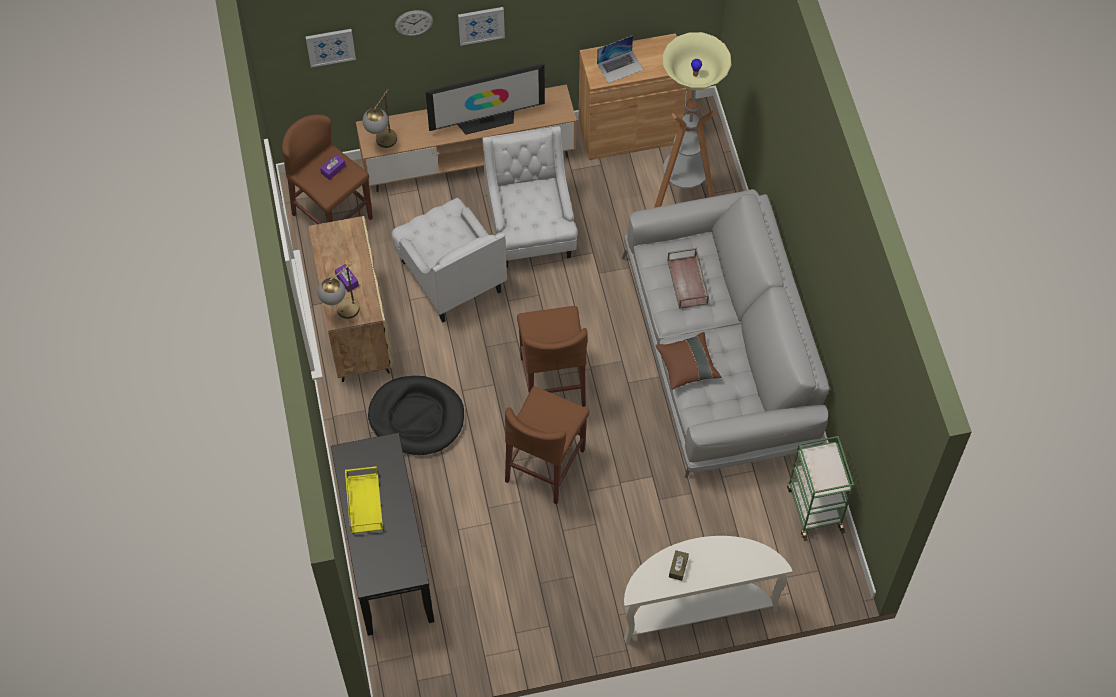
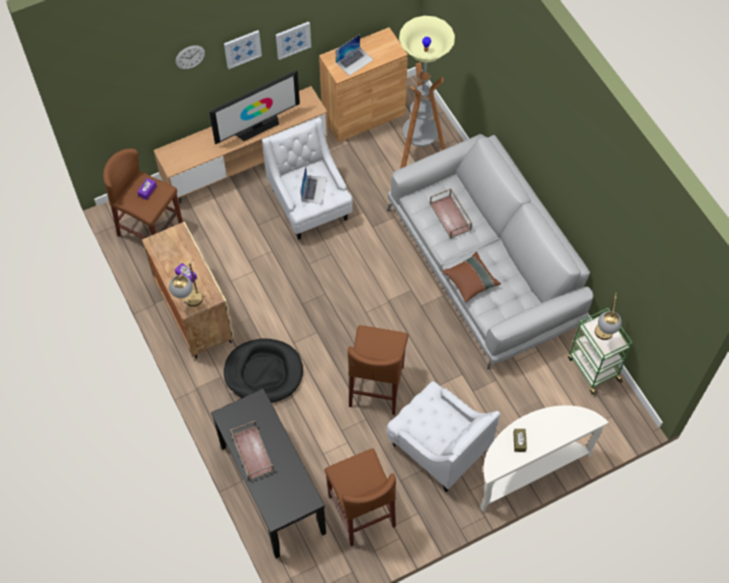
camera: 15 degrees left, 0 degrees up
picture [306,29,356,68] -> picture moved to [276,21,311,60]
yellow tray [345,466,383,534] -> brown tray [230,421,274,480]
table lamp [362,89,397,148] -> table lamp moved to [595,293,622,340]
white armchair [391,198,507,323] -> white armchair moved to [387,381,500,492]
brown stool [517,306,588,407] -> brown stool moved to [325,448,396,546]
none -> laptop [301,166,327,204]

